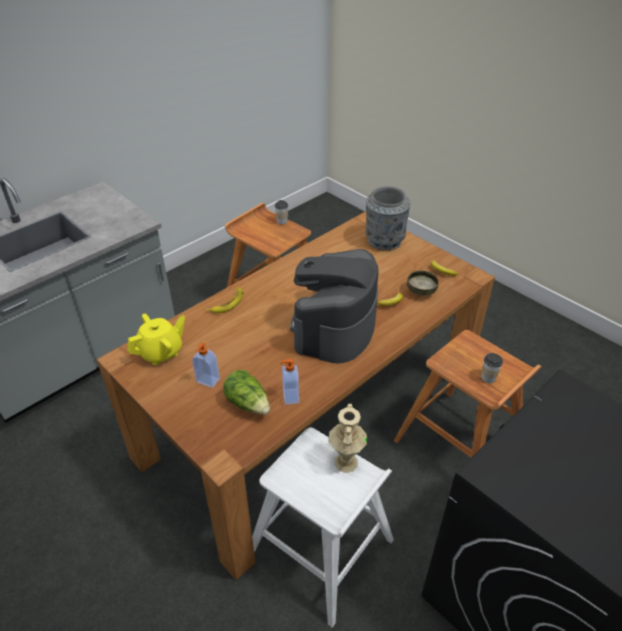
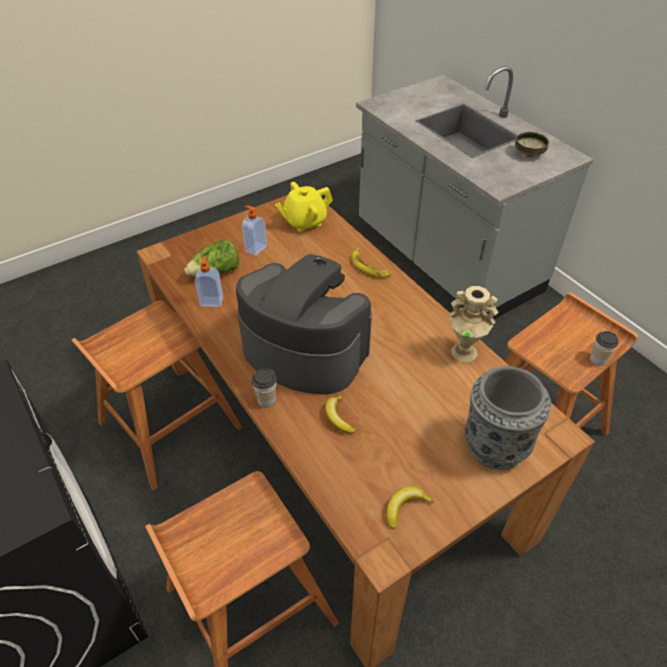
camera: 100 degrees right, 5 degrees up
yellow teapot [128,314,185,365] -> yellow teapot turned 90 degrees clockwise [275,182,333,232]
white stool [252,427,394,628] -> brown stool [71,301,242,490]
beige vase [329,404,367,473] -> beige vase moved to [449,286,498,362]
bowl [407,270,439,296] -> bowl moved to [515,132,549,157]
cup [481,353,503,383] -> cup moved to [251,368,276,407]

